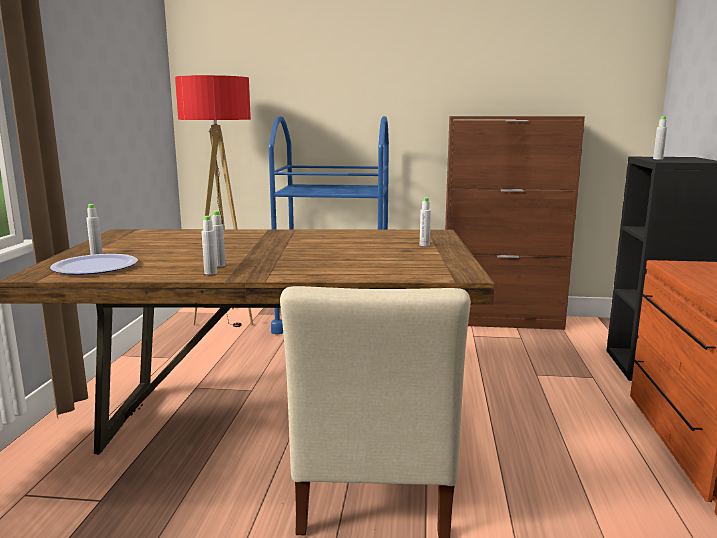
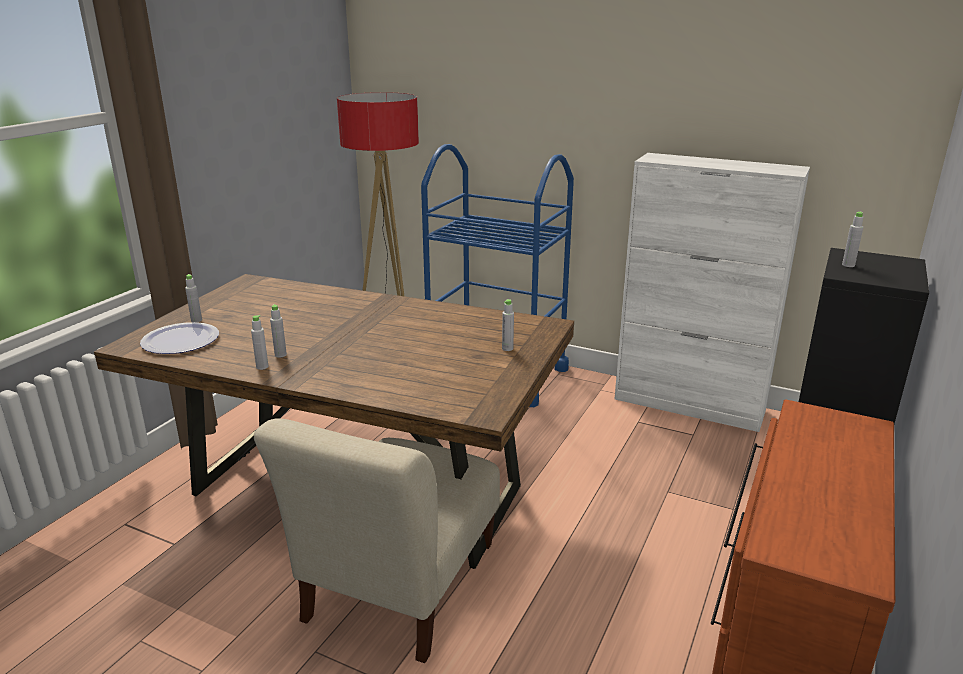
camera: 20 degrees right, 10 degrees up
brown cabinet [445,116,585,330] -> white cabinet [615,153,810,432]

